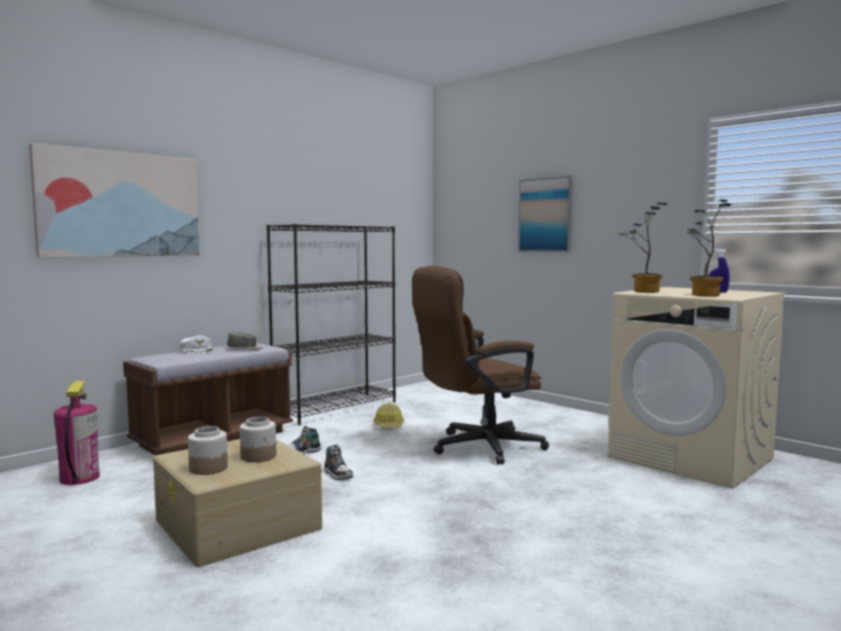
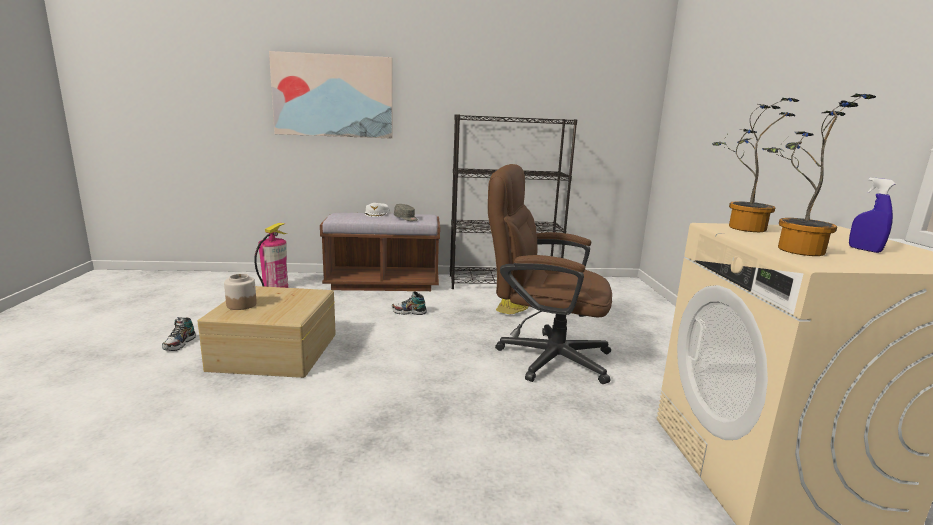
camera: 40 degrees right, 10 degrees up
jar [240,417,276,462] -> none
shoe [324,445,353,480] -> shoe moved to [162,317,196,351]
picture [518,176,573,252] -> none

